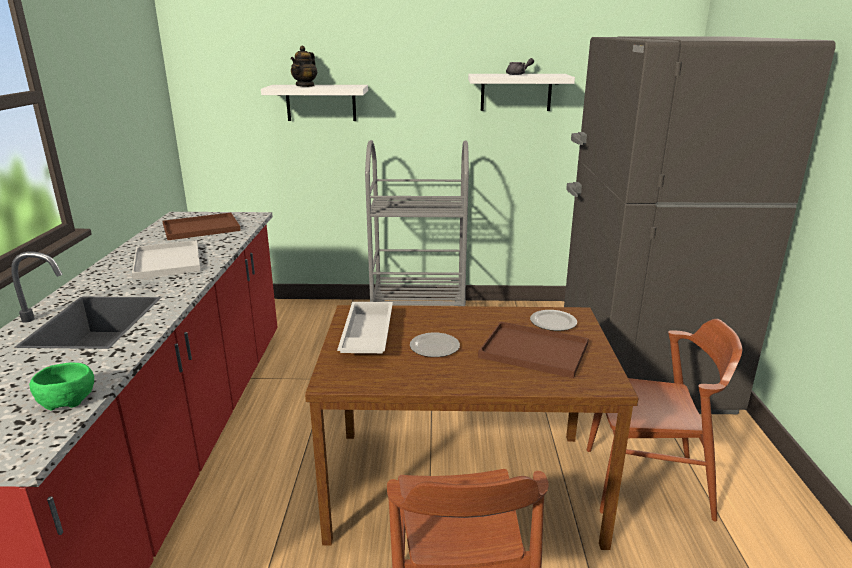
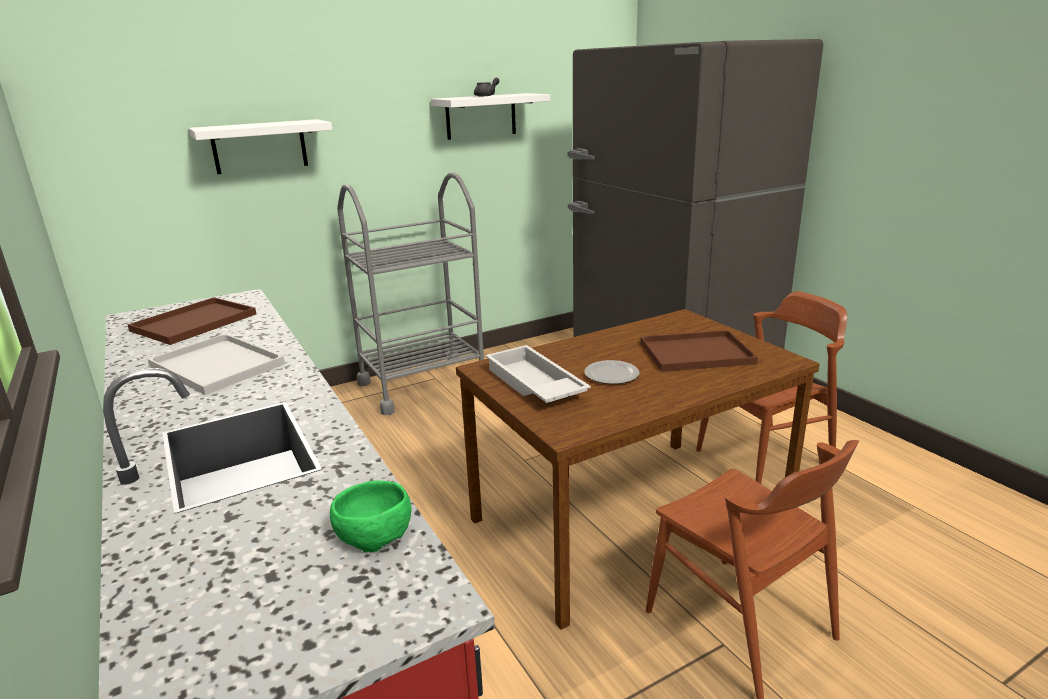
camera: 30 degrees left, 0 degrees up
teapot [291,46,317,87] -> none
plate [530,310,577,331] -> none

